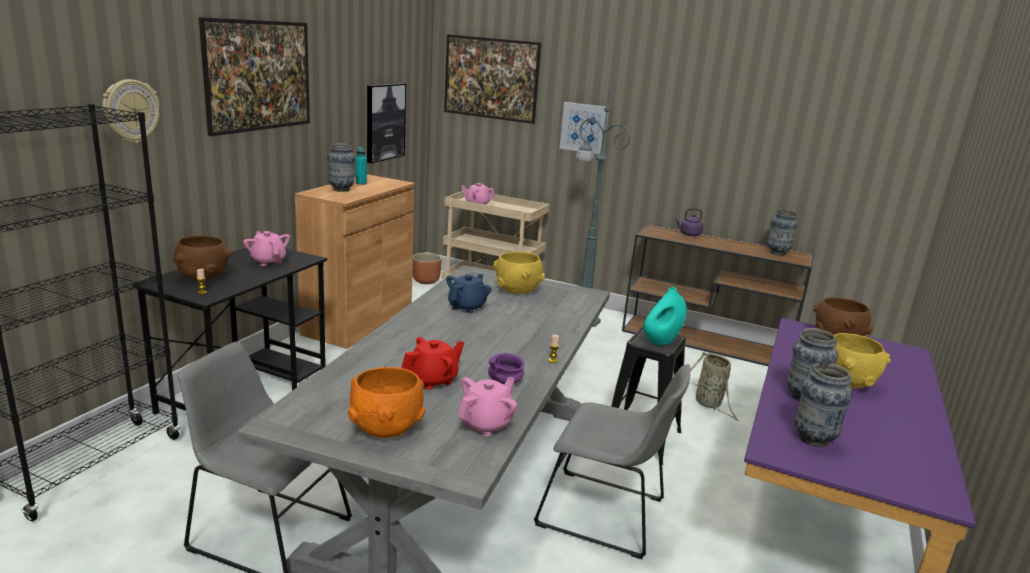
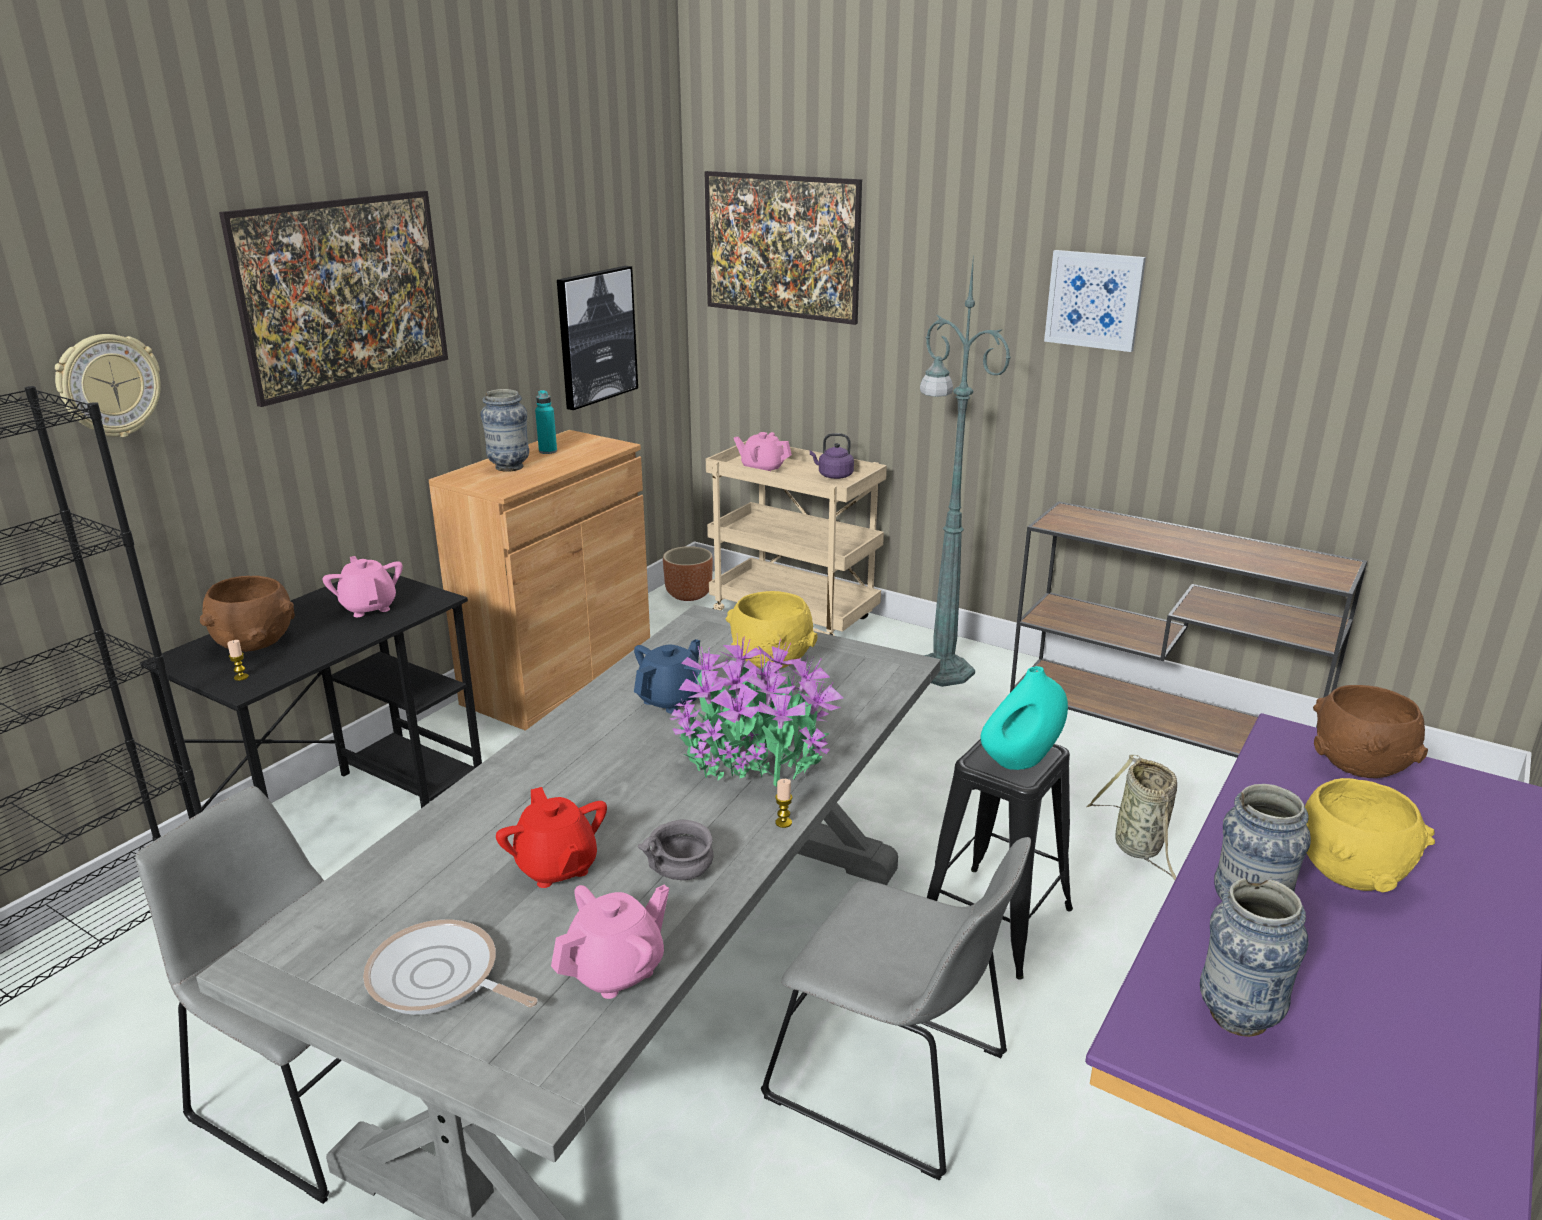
camera: 10 degrees right, 5 degrees up
orange bowl [348,367,426,438] -> frying pan [363,919,538,1015]
red teapot [401,337,464,390] -> red teapot turned 90 degrees clockwise [496,787,607,888]
purple bowl [488,353,525,384] -> grey bowl [638,820,714,880]
picture [560,102,609,155] -> picture moved to [1044,250,1146,352]
purple kettle [675,208,703,236] -> purple kettle moved to [810,433,854,479]
vase [767,209,798,255] -> none
none -> potted plant [670,636,843,787]

